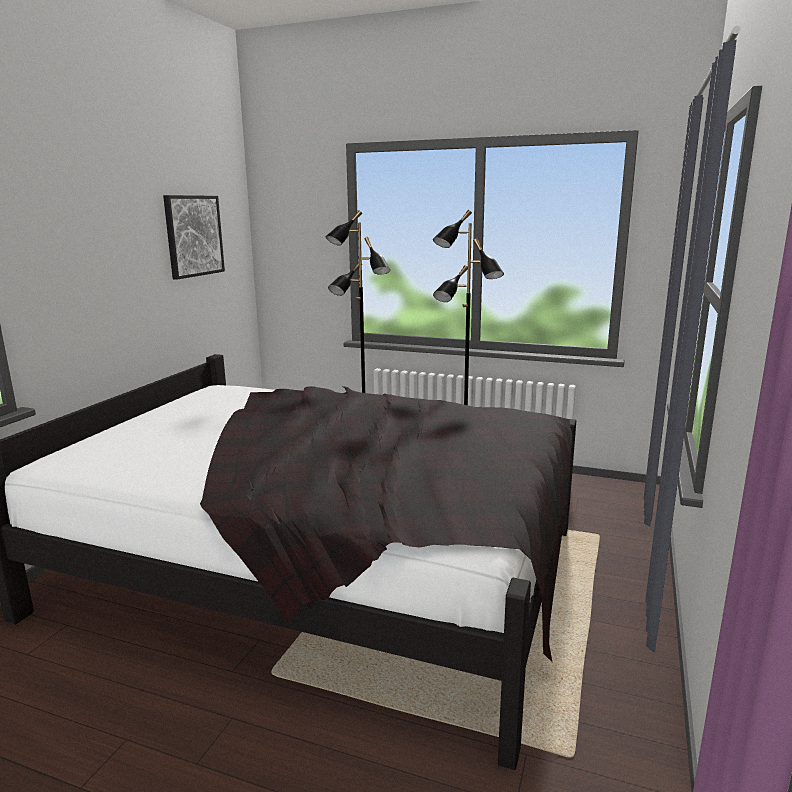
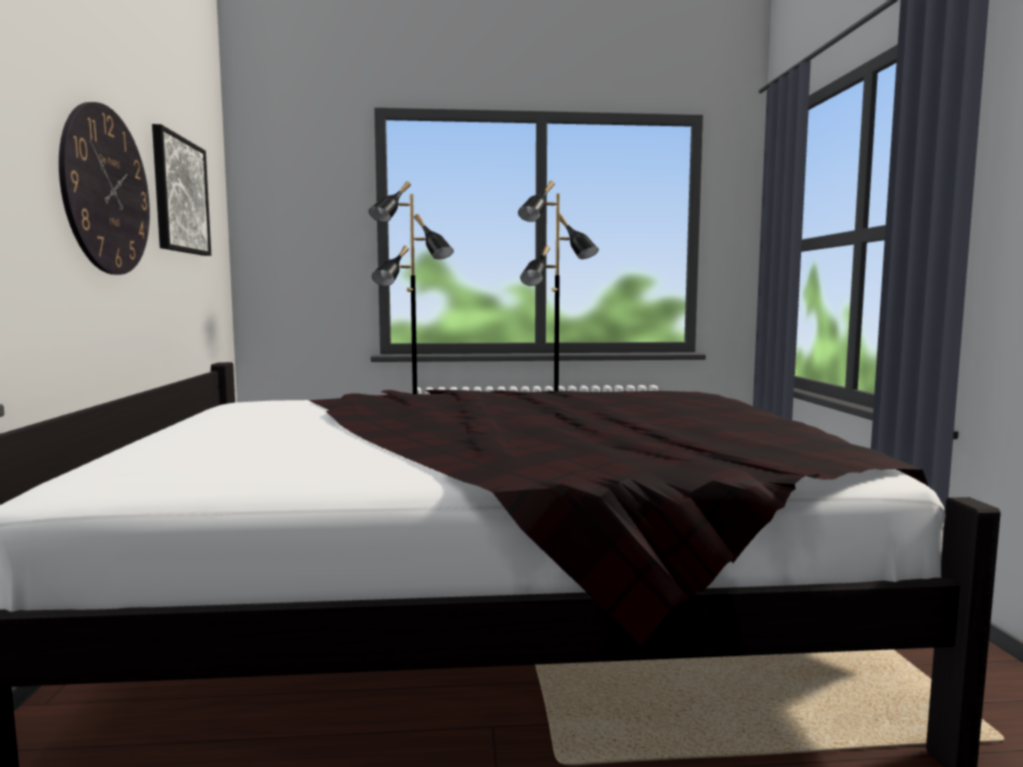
camera: 25 degrees left, 10 degrees down
none -> wall clock [59,102,150,275]

